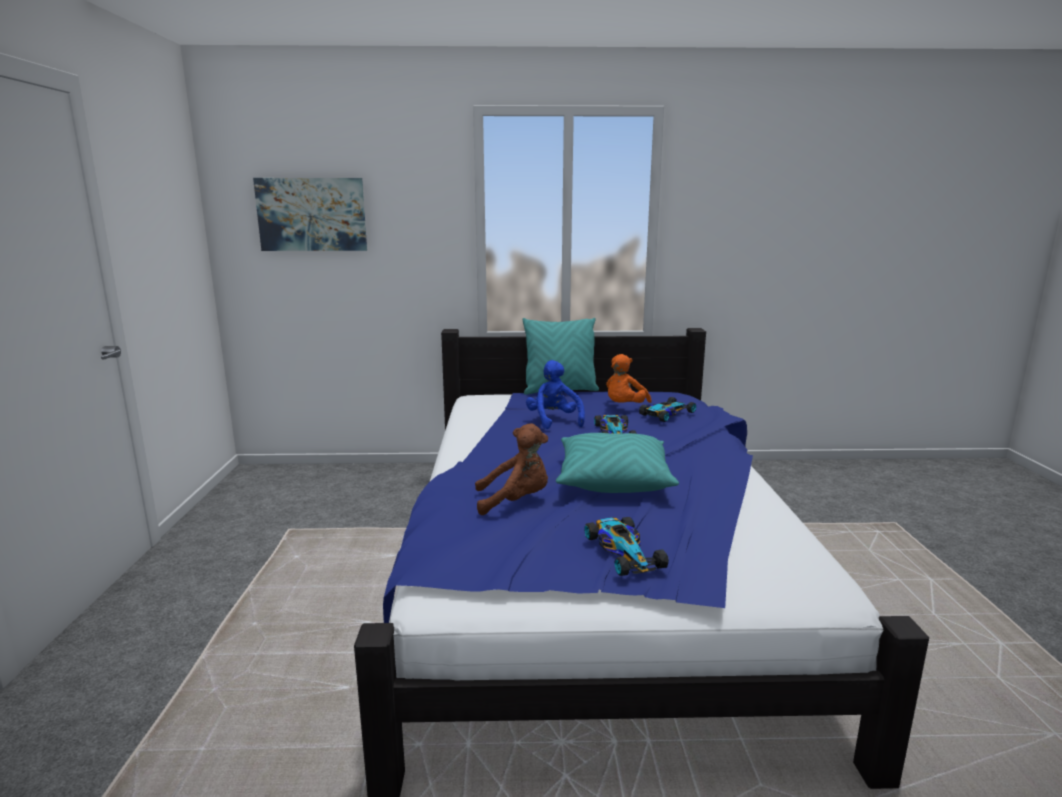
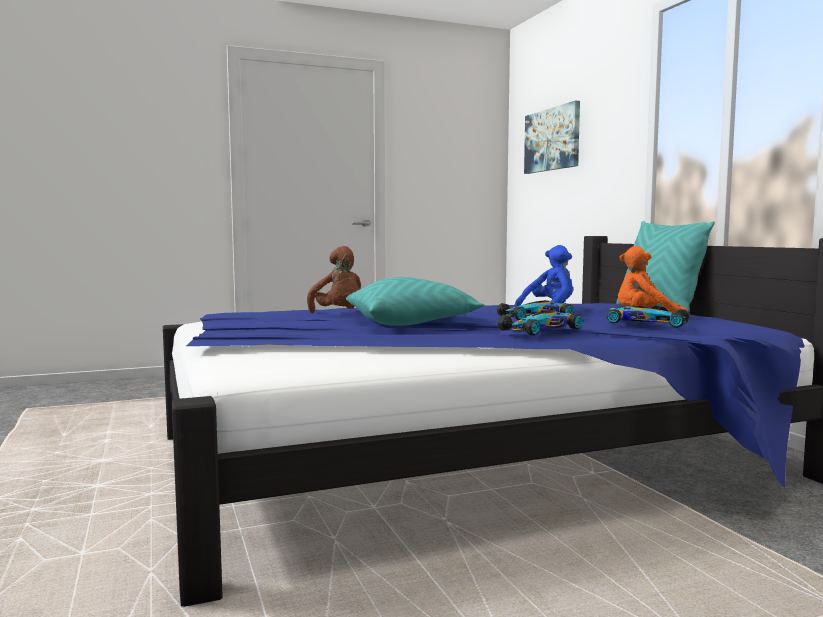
camera: 70 degrees right, 10 degrees down
toy car [584,517,669,576] -> toy car moved to [498,310,583,336]

